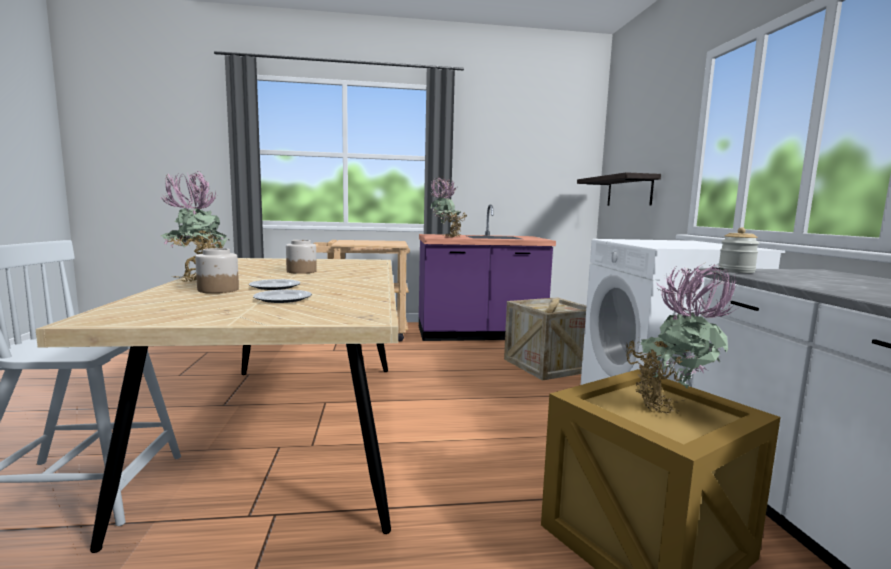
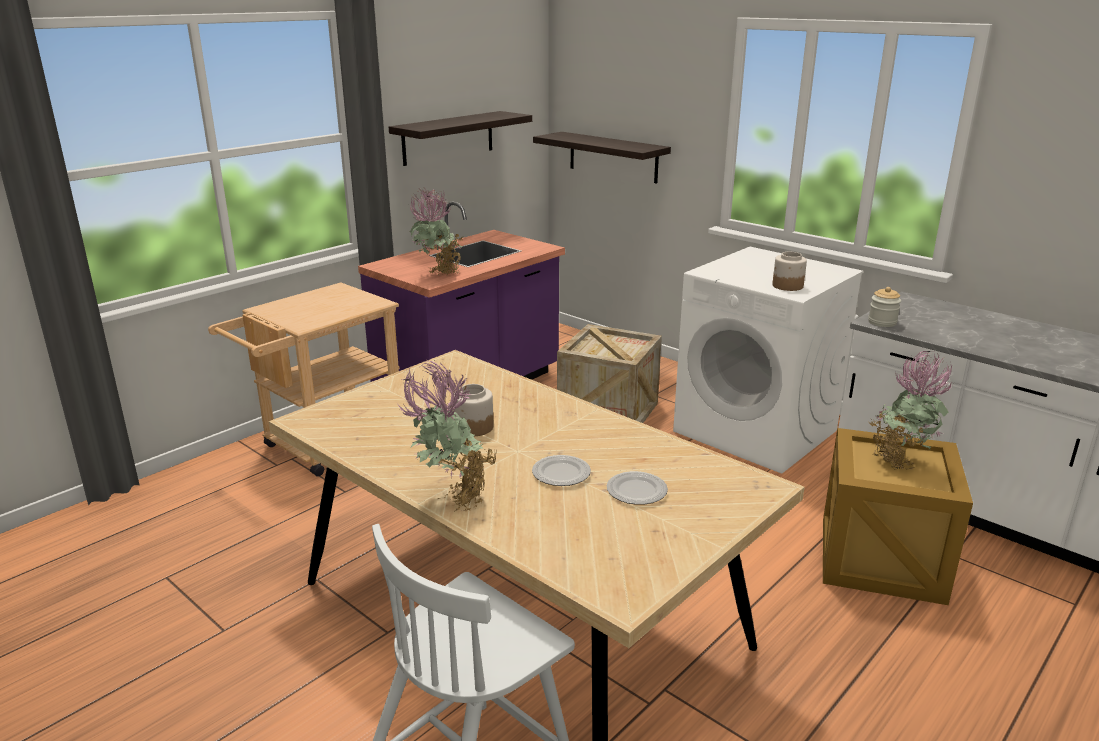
camera: 40 degrees left, 15 degrees up
jar [195,248,239,293] -> jar moved to [772,252,807,291]
none -> shelf [389,111,532,166]

